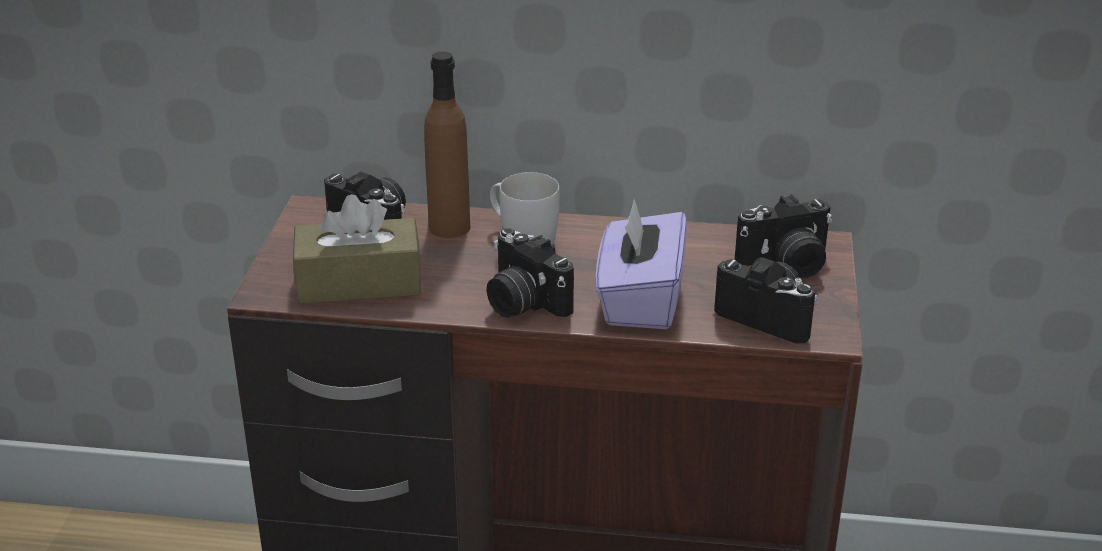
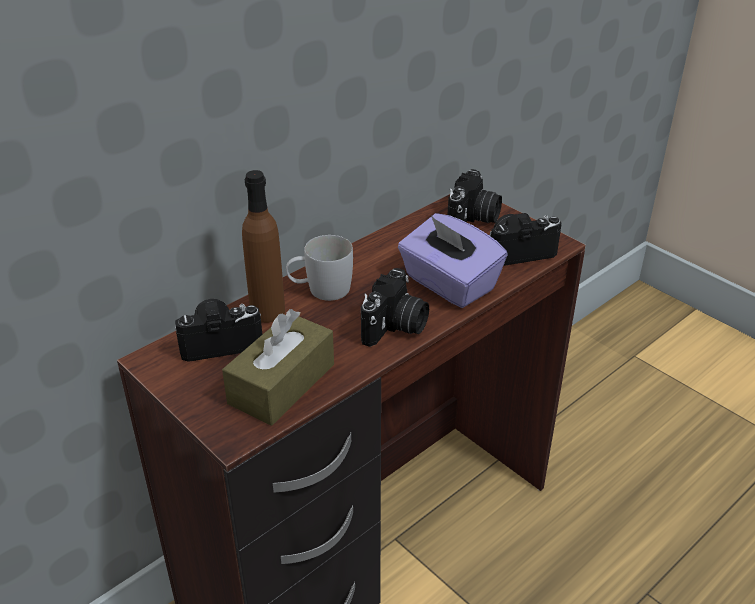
camera: 50 degrees left, 5 degrees up
camera [487,228,574,318] -> camera turned 60 degrees counterclockwise [361,268,429,347]

